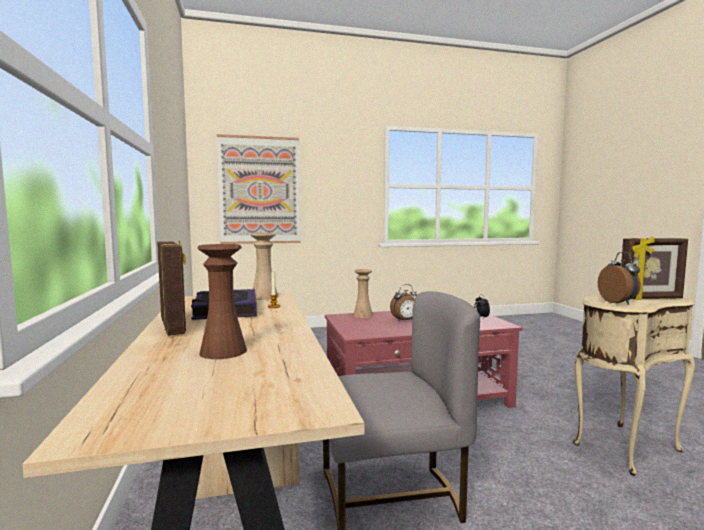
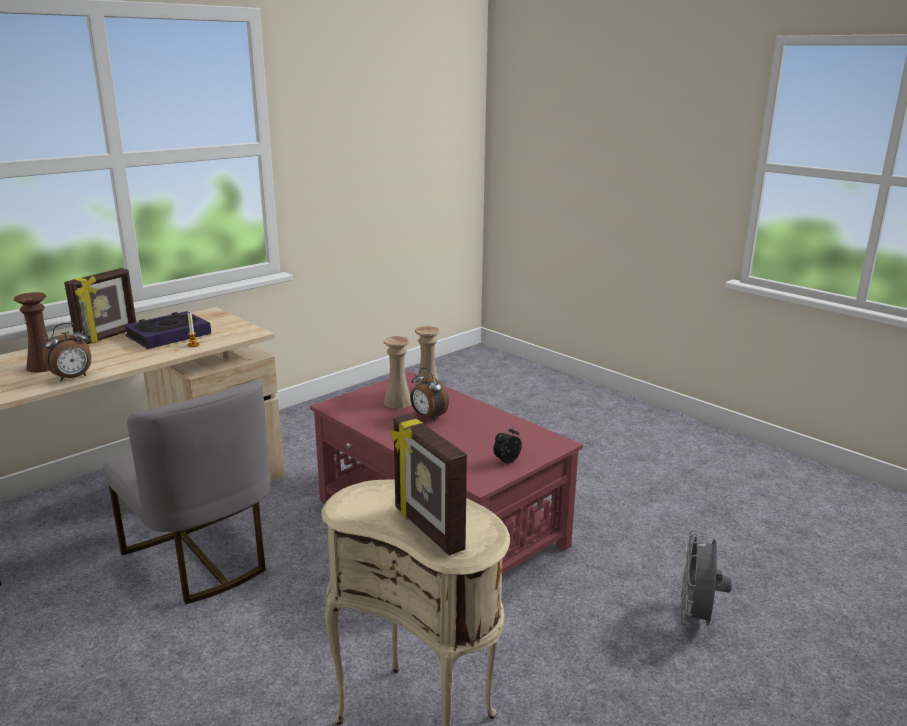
camera: 60 degrees right, 15 degrees up
picture [216,134,301,244] -> none
beige vase [250,233,278,300] -> beige vase moved to [383,336,411,409]
alarm clock [598,252,641,305] -> alarm clock moved to [43,323,91,382]
none -> grey fan [680,530,732,628]

